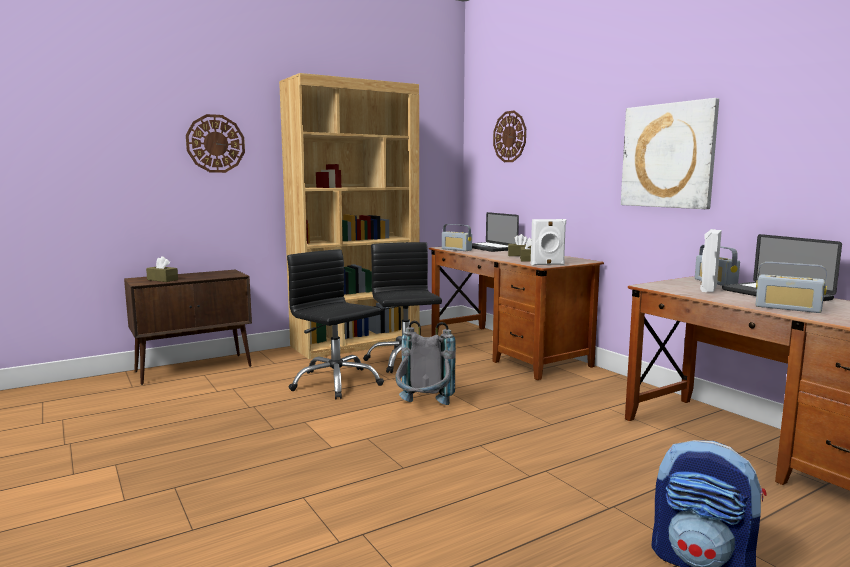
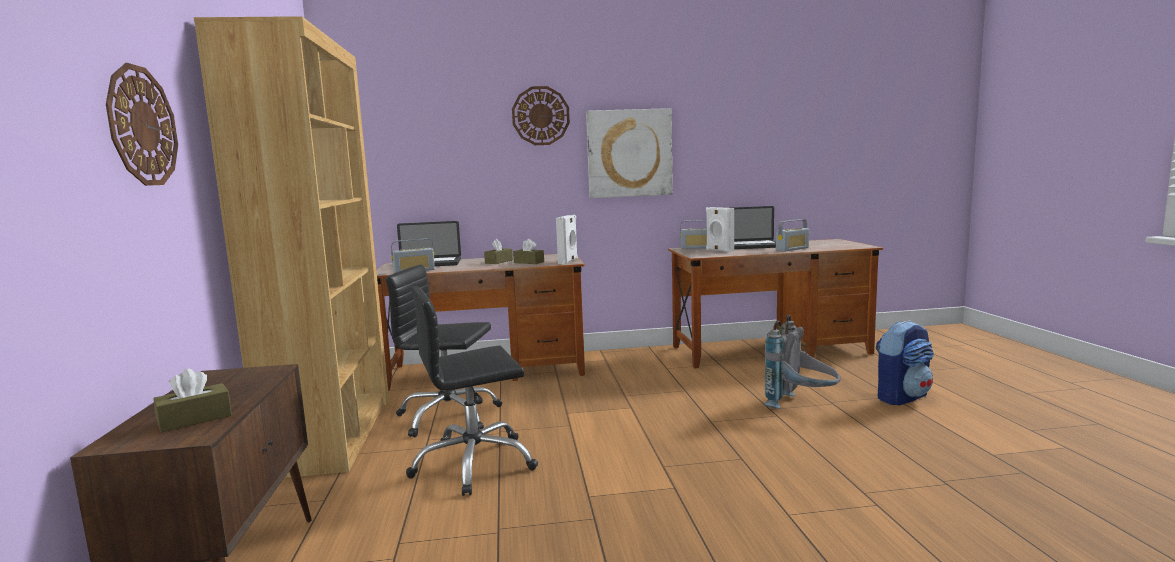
camera: 65 degrees left, 0 degrees up
grey backpack [395,320,456,405] -> grey backpack moved to [764,314,841,409]
wall clock [493,111,526,162] -> wall clock moved to [512,86,570,145]

